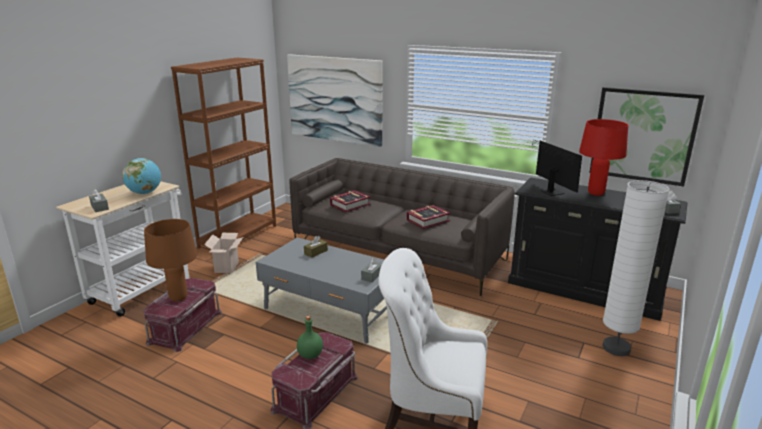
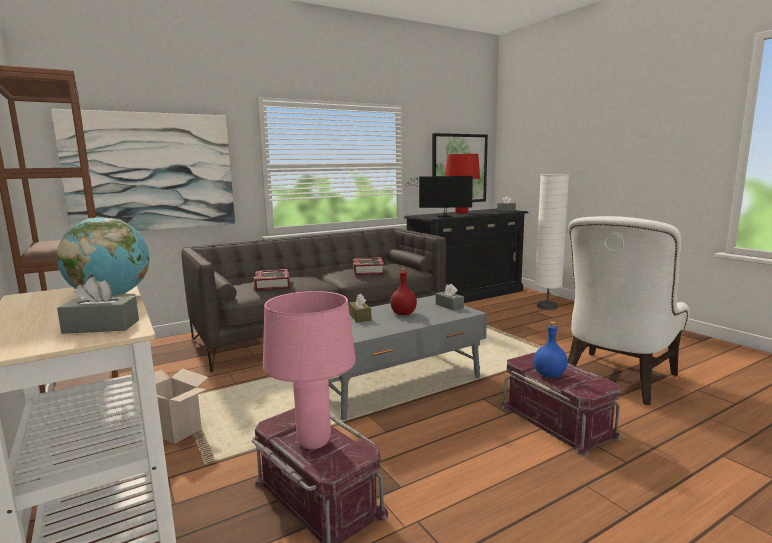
camera: 60 degrees left, 10 degrees down
brown table lamp [144,219,197,301] -> pink table lamp [263,291,356,449]
green bottle [297,316,323,359] -> blue bottle [534,321,568,378]
none -> red bottle [390,268,417,315]

